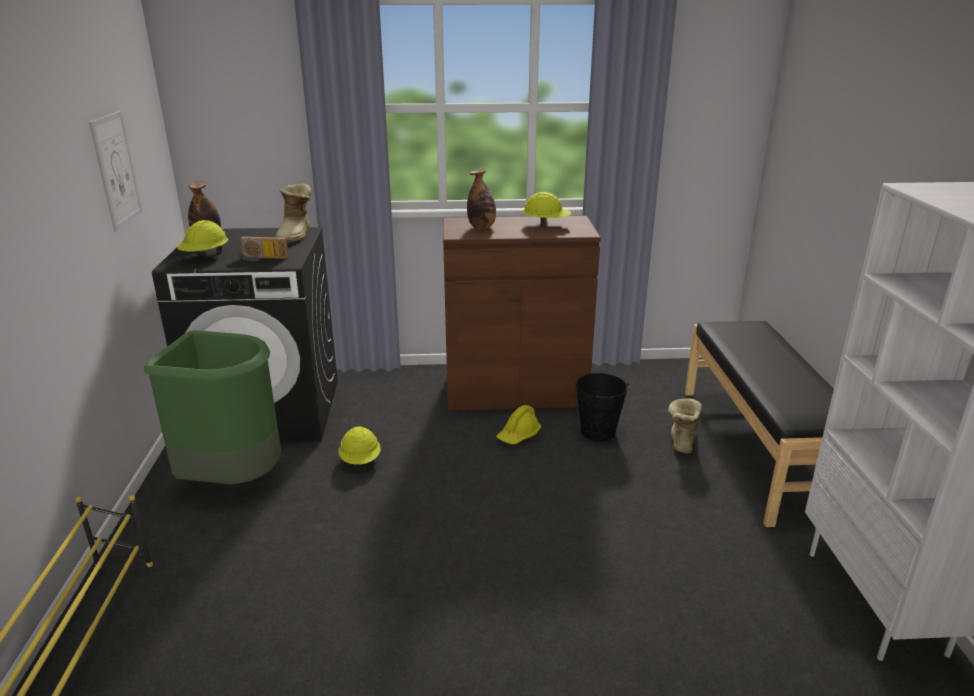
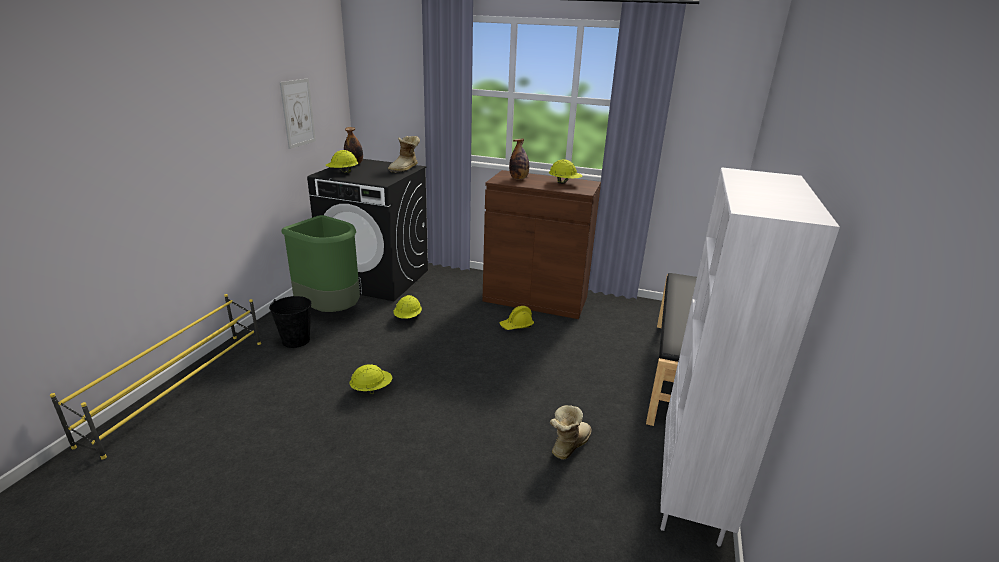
camera: 20 degrees right, 0 degrees up
radio [237,236,288,261] -> none
black bucket [575,373,629,441] -> black bucket moved to [269,296,311,348]
boot [668,398,702,454] -> boot moved to [550,405,592,460]
none -> yellow hard hat [350,364,393,395]

